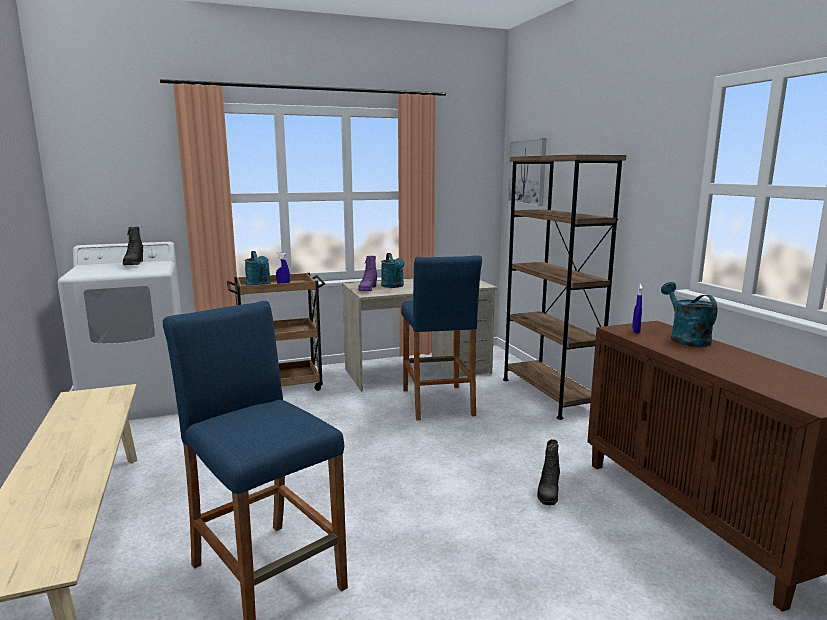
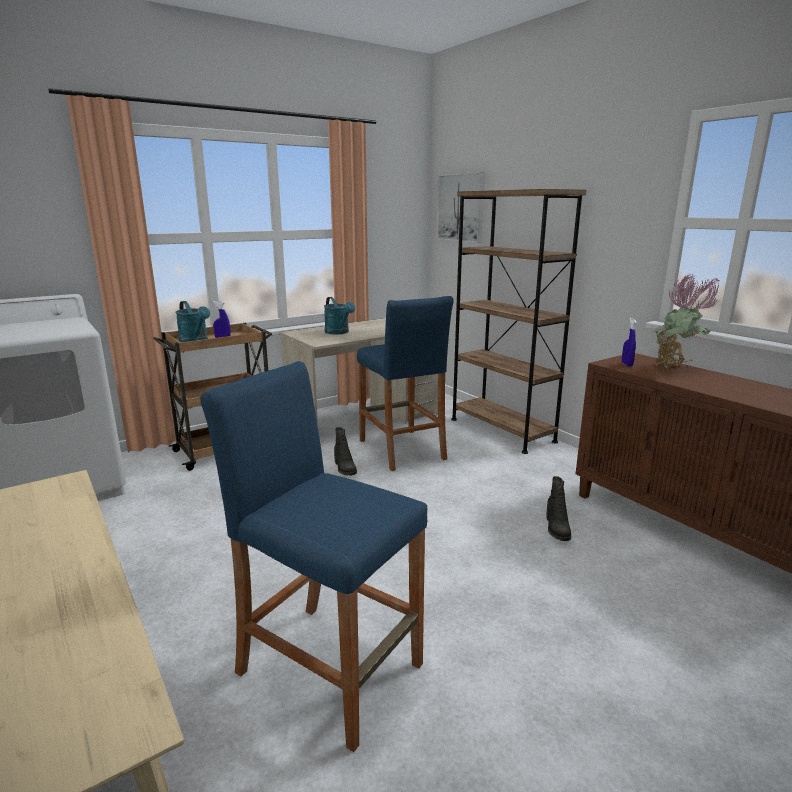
camera: 15 degrees left, 5 degrees up
black boot [123,227,143,265] -> black boot moved to [334,427,357,476]
purple boot [358,256,377,291] -> none
turquoise watering can [661,282,717,347] -> potted plant [652,274,719,368]

